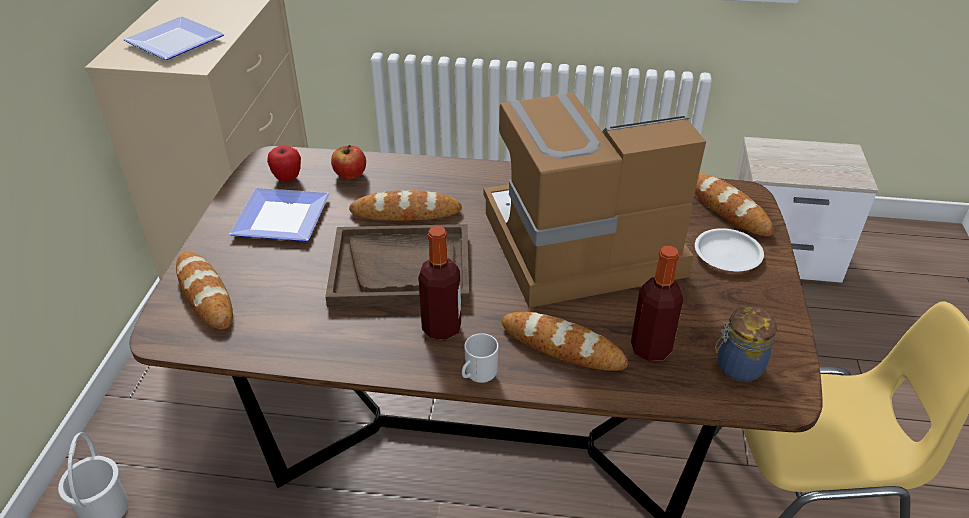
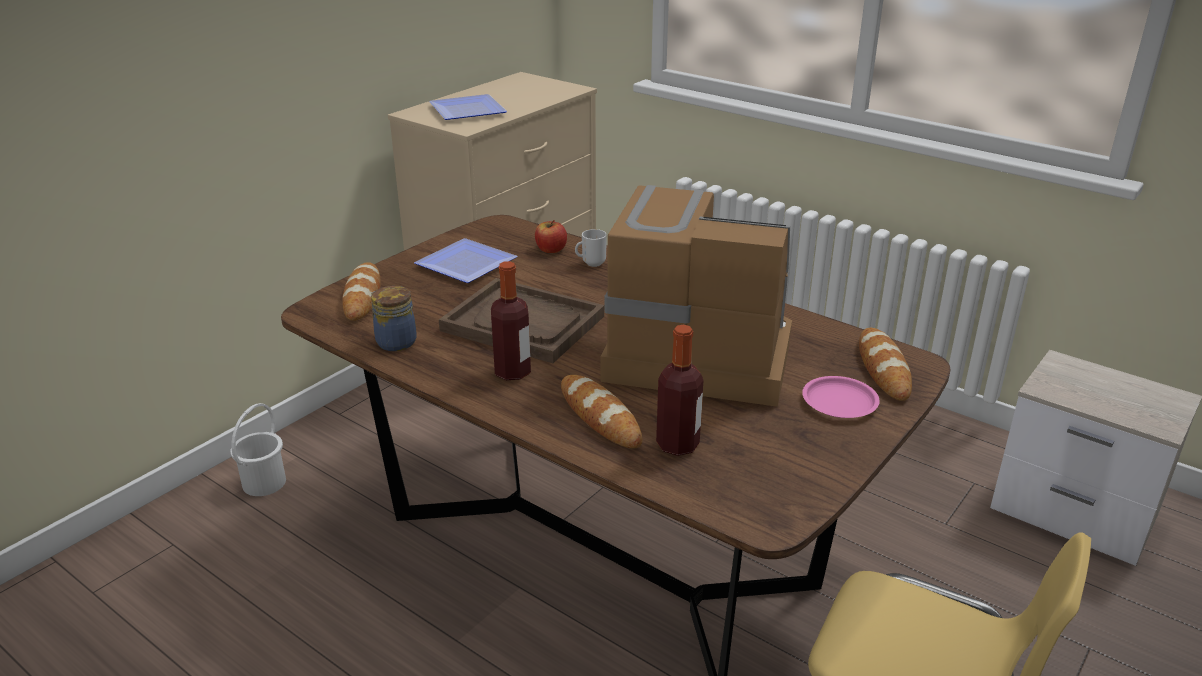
camera: 30 degrees right, 10 degrees down
apple [267,146,301,182] -> none
bread [349,190,462,221] -> none
mug [462,333,499,383] -> mug moved to [575,229,607,267]
white plate [695,228,764,271] -> pink plate [802,376,880,418]
jar [715,307,777,382] -> jar moved to [371,286,417,351]

